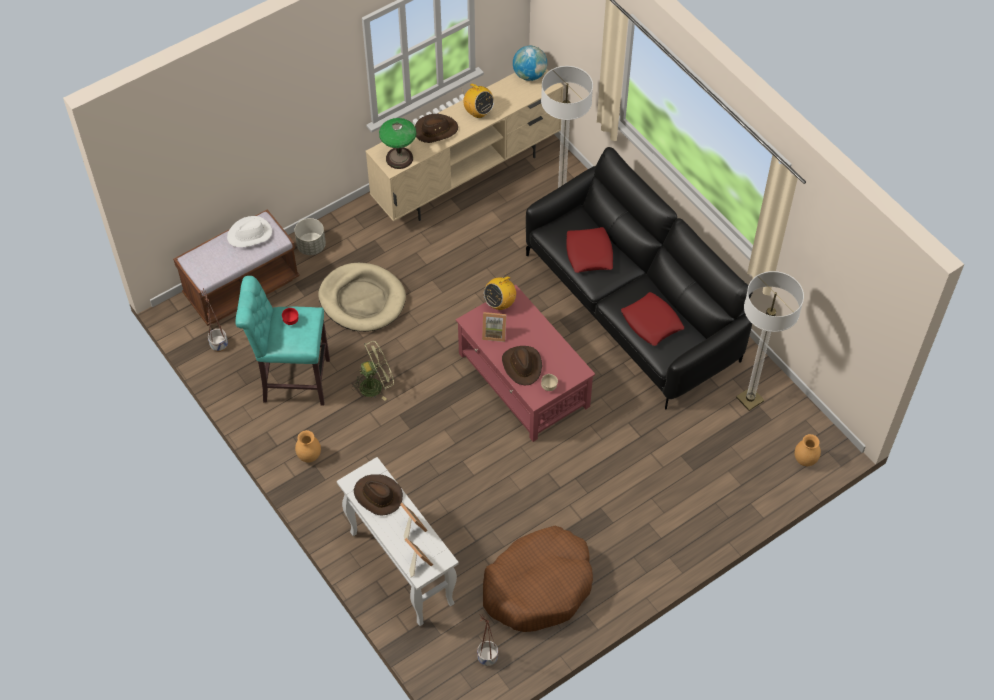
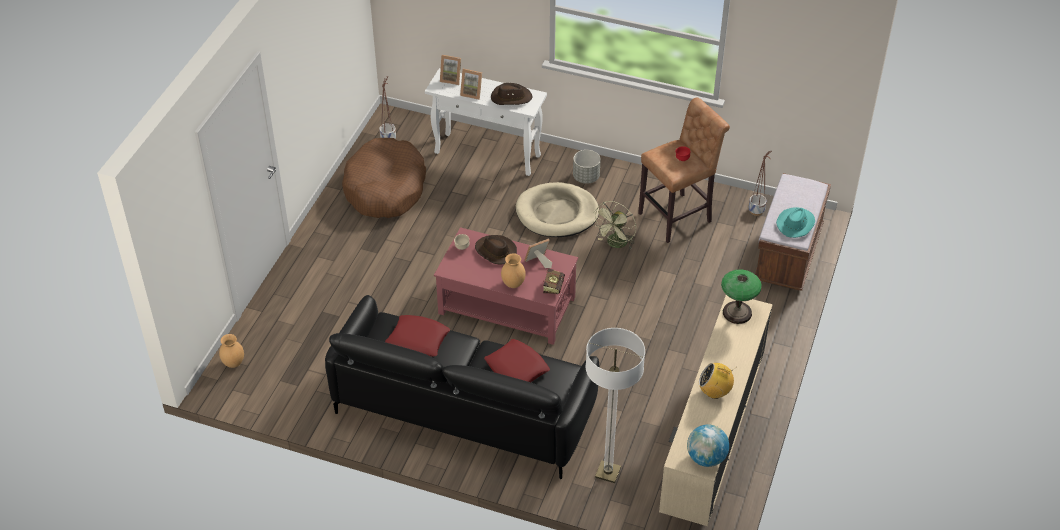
camera: 145 degrees right, 10 degrees down
white hat [227,216,272,247] -> turquoise hat [776,207,815,238]
turquoise stool [235,276,330,406] -> brown stool [638,98,730,243]
grey planter [294,218,326,255] -> grey planter moved to [573,150,601,184]
brown vase [295,430,321,463] -> brown vase moved to [501,253,526,288]
beige dog bed [318,263,406,332] -> beige dog bed moved to [516,182,599,237]
brown hat [415,114,458,143] -> none
radio [484,271,516,310] -> book [543,268,565,294]
floor lamp [736,271,804,411] -> none

